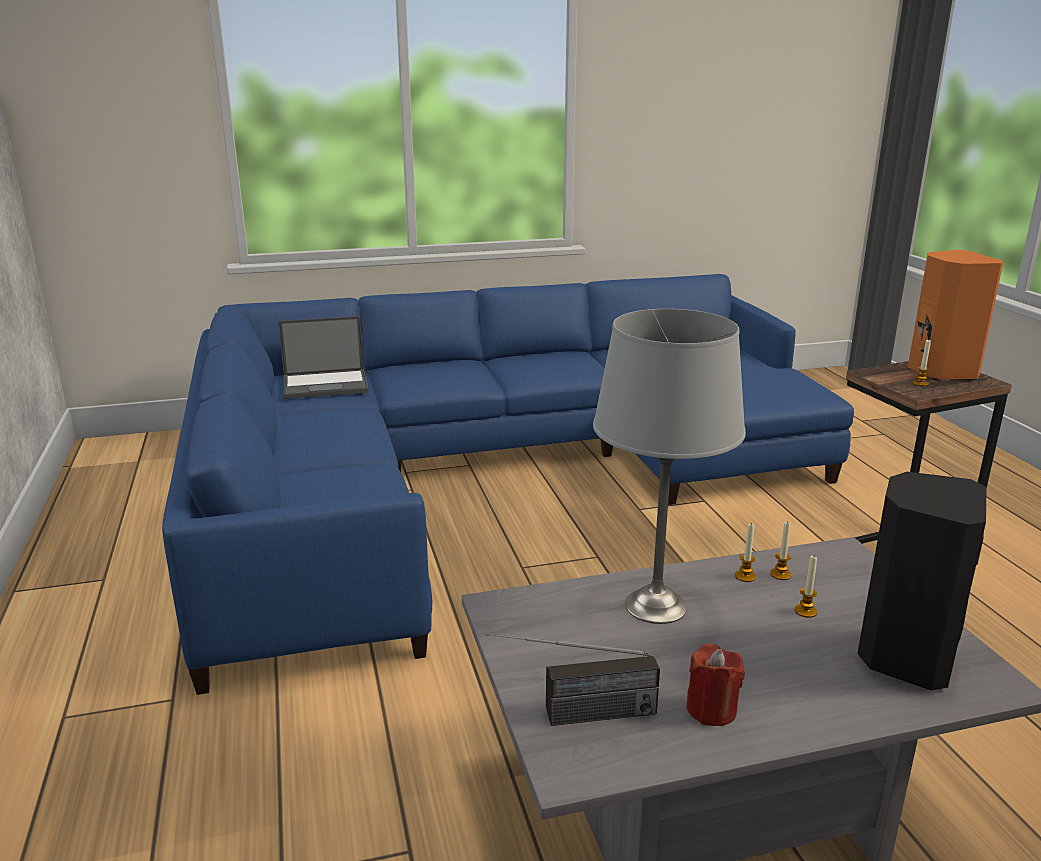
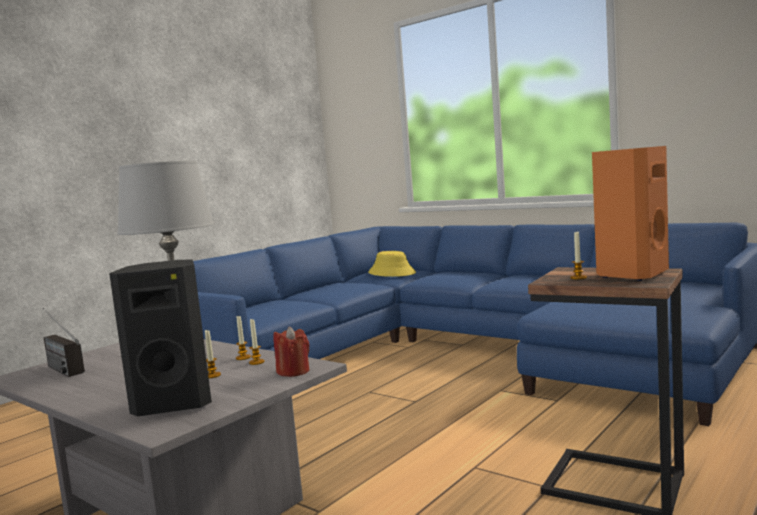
camera: 55 degrees right, 15 degrees down
laptop [278,316,368,399] -> yellow hat [368,251,416,277]
red candle [686,644,745,726] -> red candle moved to [274,327,310,377]

